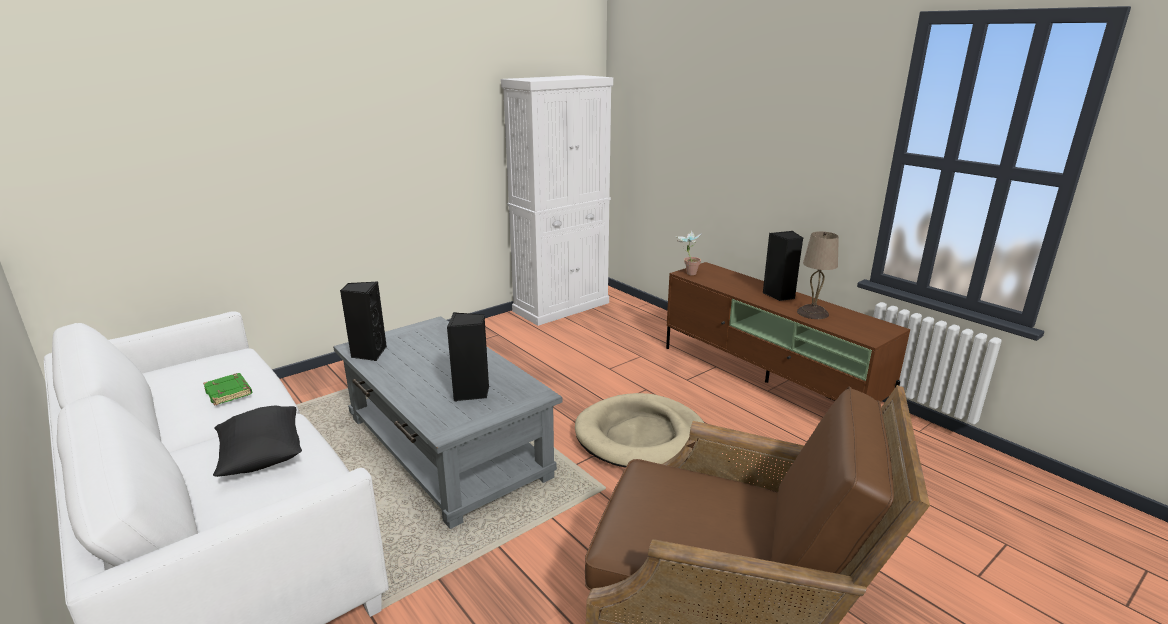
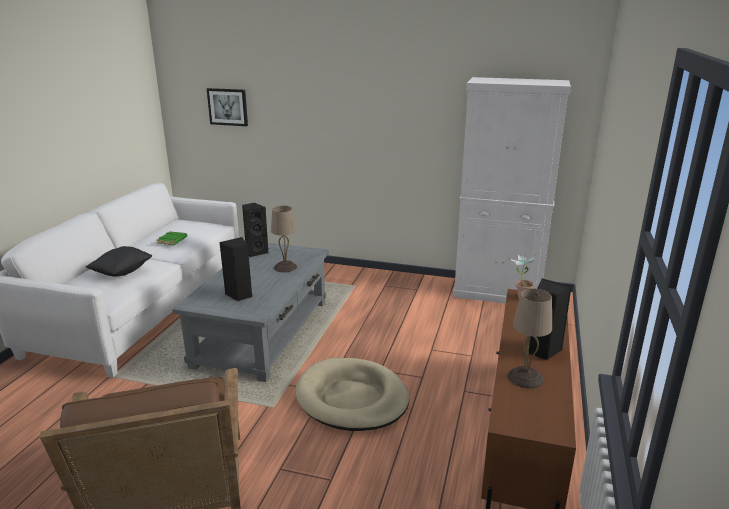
camera: 55 degrees right, 0 degrees up
none -> picture [207,88,248,126]
none -> beige table lamp [271,206,297,272]

